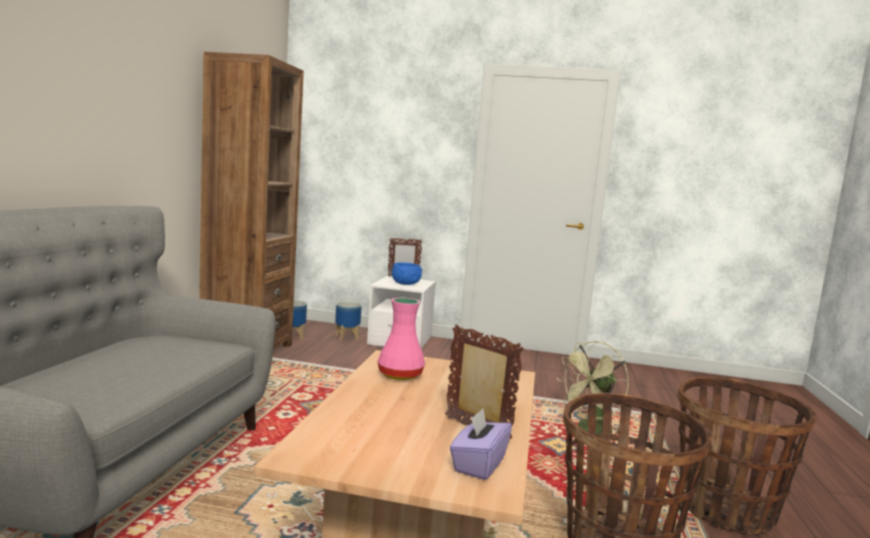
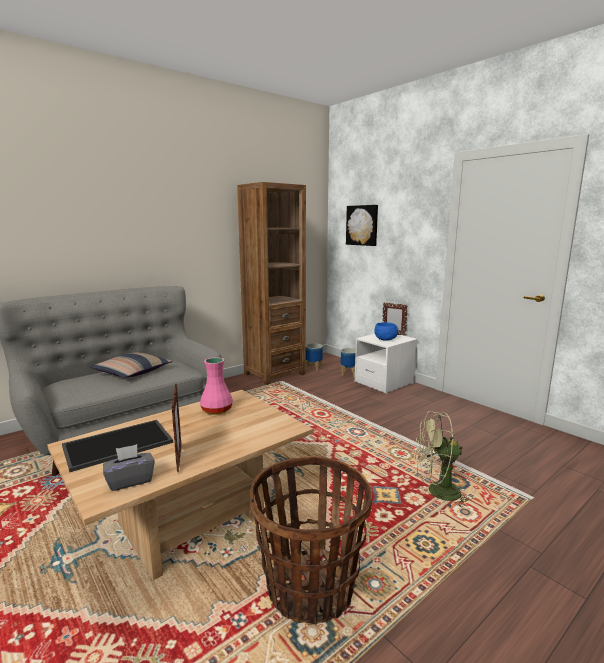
camera: 40 degrees right, 5 degrees up
purple tissue box [450,409,512,480] -> grey tissue box [103,444,155,491]
basket [677,377,817,534] -> none
none -> tray [62,420,173,472]
none -> pillow [89,352,172,378]
none -> picture [346,205,378,246]

